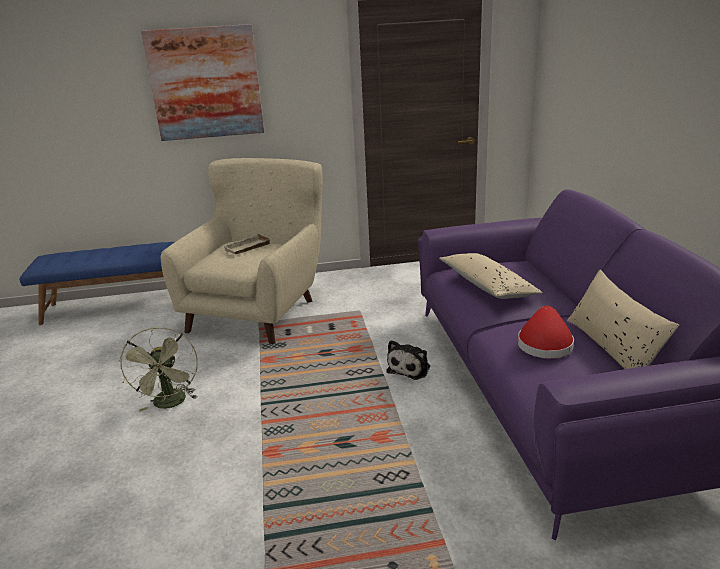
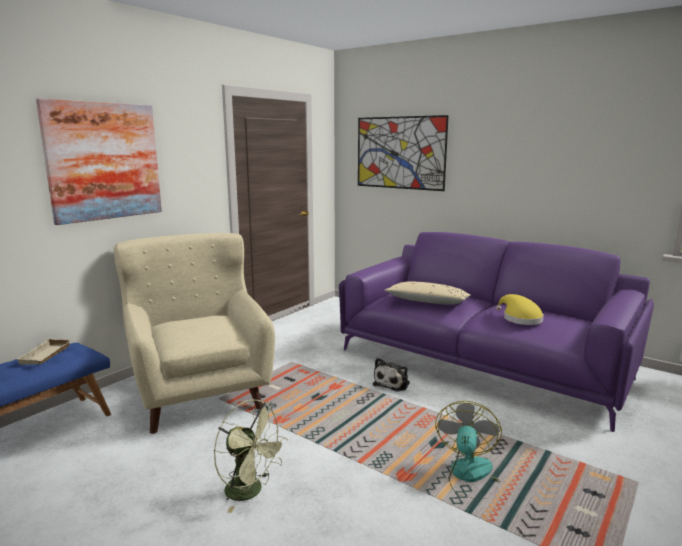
camera: 45 degrees left, 10 degrees down
beige tray [223,233,272,255] -> beige tray moved to [17,338,72,365]
plush toy [386,340,430,380] -> plush toy turned 45 degrees clockwise [373,357,410,392]
red hat [518,306,574,359] -> yellow hat [496,294,544,325]
beige pillow [567,270,679,369] -> none
none -> picture [358,115,449,191]
none -> fan [435,401,502,499]

